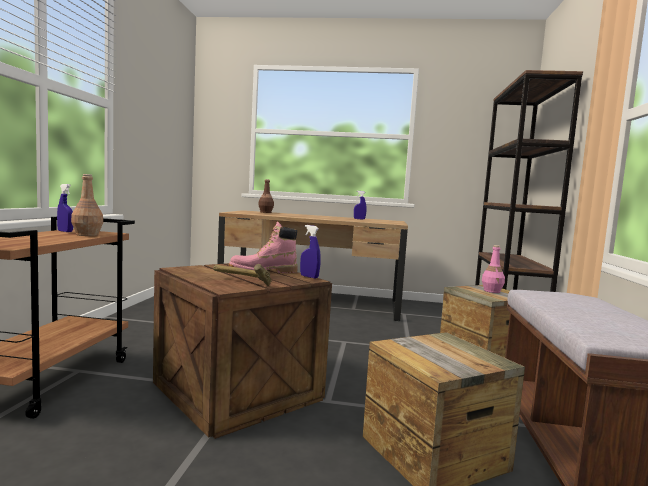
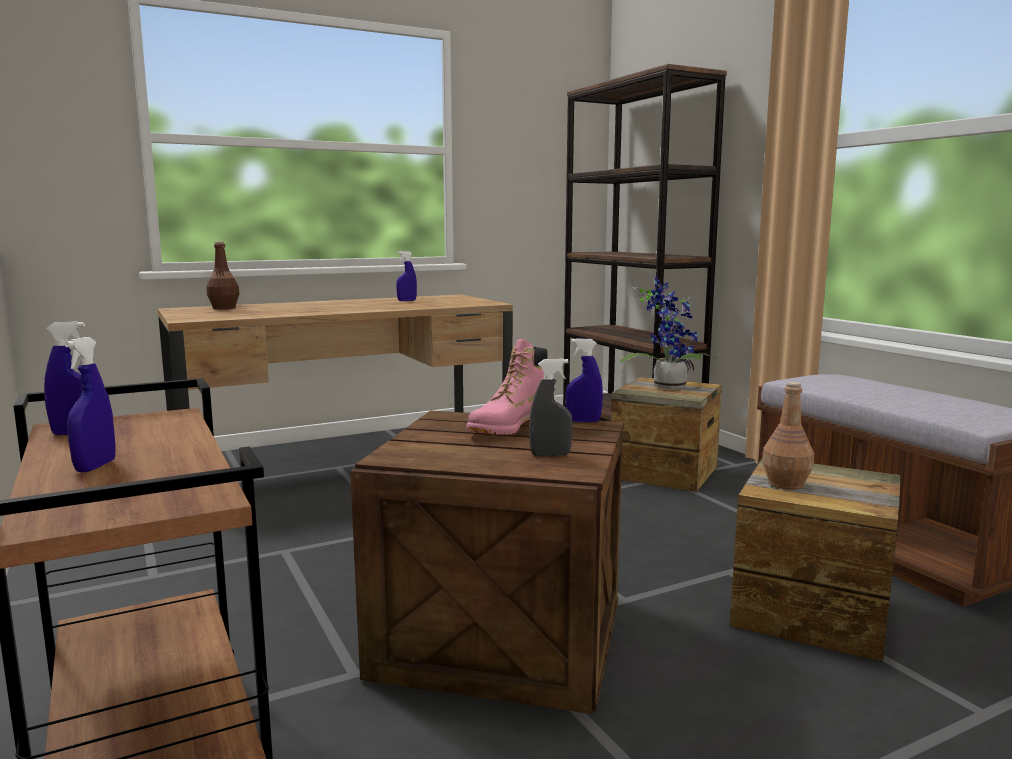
camera: 35 degrees left, 5 degrees up
brown bottle [71,174,103,236] -> brown bottle moved to [762,382,814,490]
hammer [213,264,272,286] -> grey spray bottle [529,358,573,456]
pink bottle [482,245,505,293] -> potted plant [620,276,717,389]
none -> blue spray bottle [64,337,116,472]

